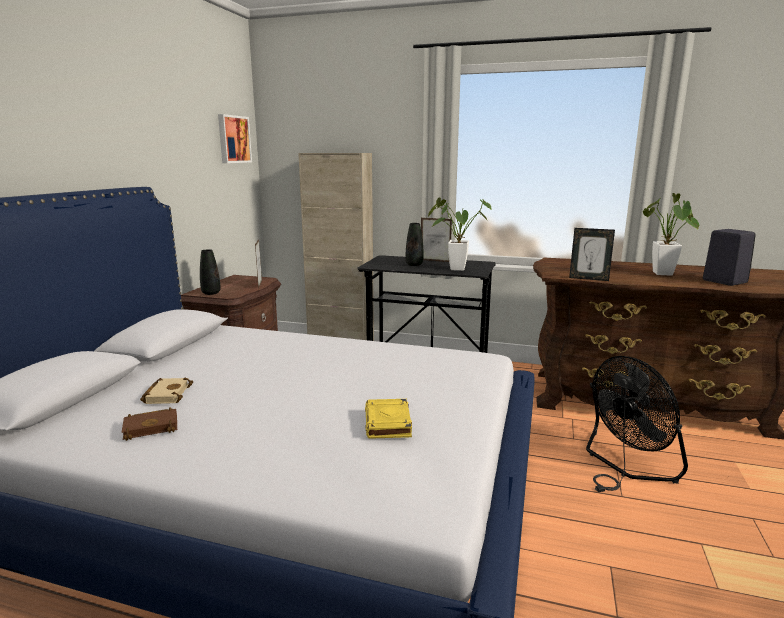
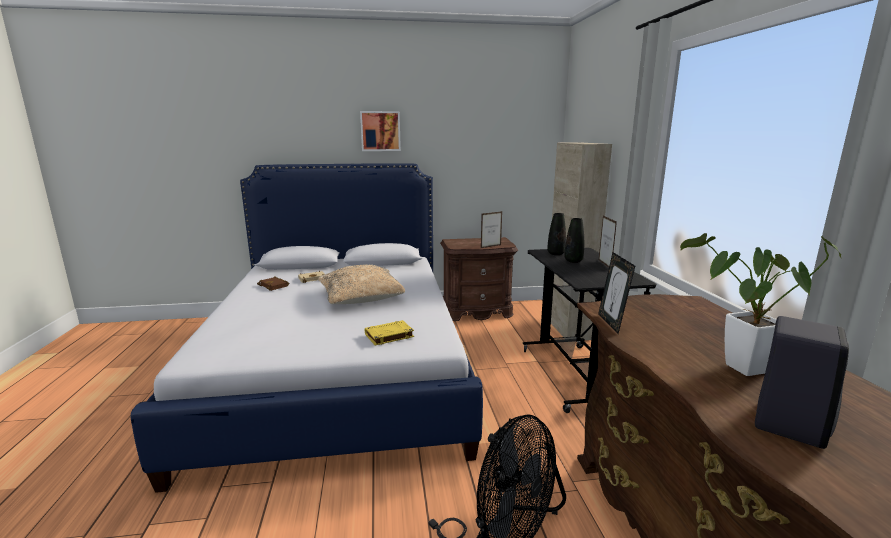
camera: 65 degrees right, 0 degrees up
black vase [200,249,221,295] -> black vase moved to [547,213,566,255]
picture [218,114,252,163] -> picture moved to [360,111,401,151]
yellow book [365,399,412,439] -> yellow book moved to [365,320,414,346]
potted plant [427,197,492,271] -> none
none -> beige pillow [318,264,405,304]

